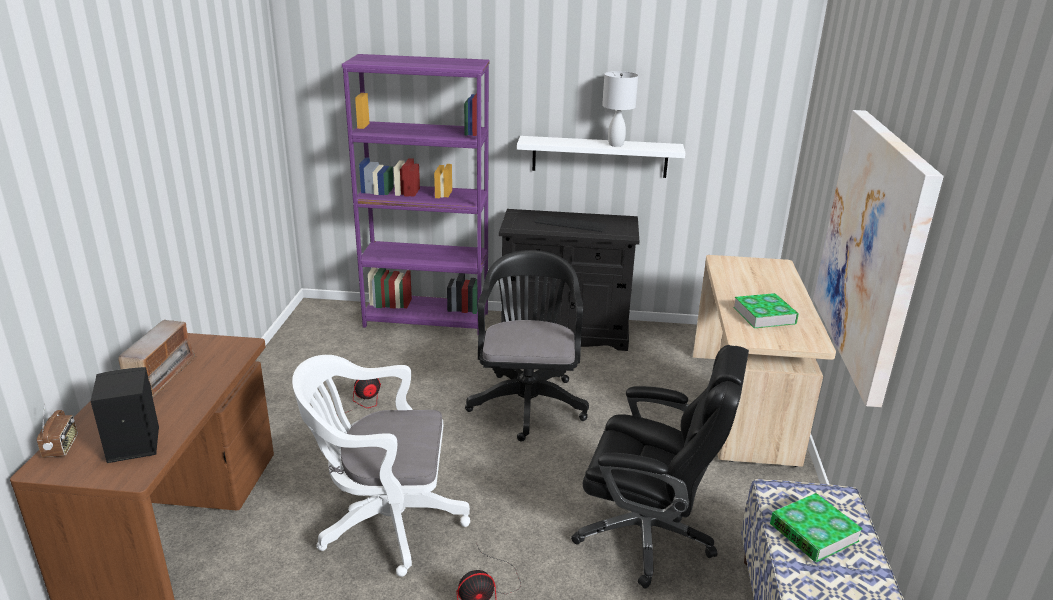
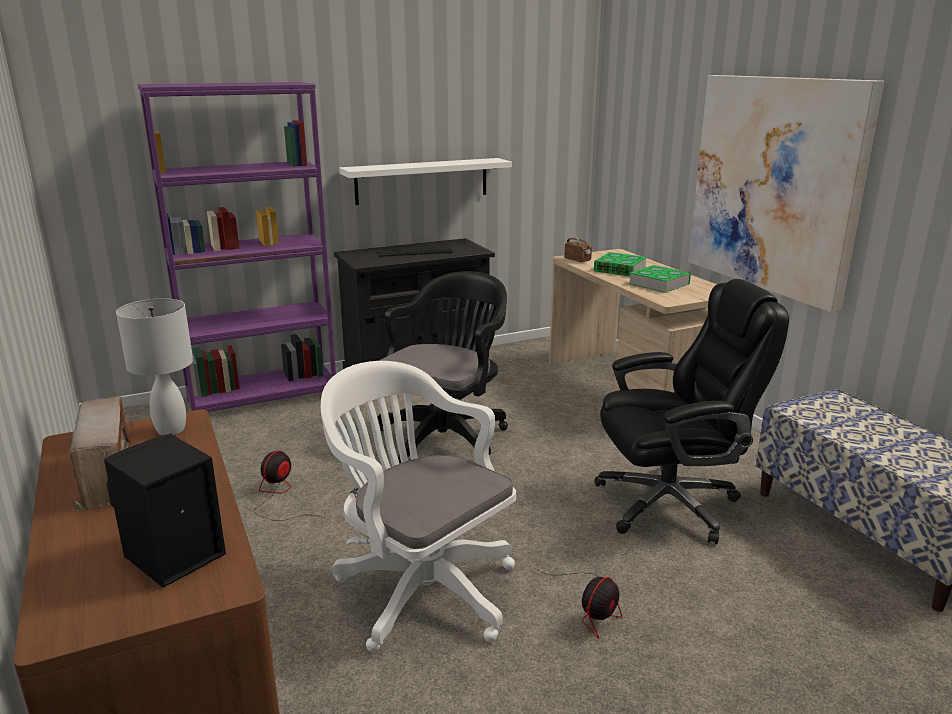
camera: 30 degrees left, 5 degrees down
radio [37,403,78,458] -> radio moved to [564,231,592,263]
white office chair [292,355,470,577] -> white office chair turned 75 degrees clockwise [321,361,516,652]
black office chair [465,250,589,442] -> black office chair turned 60 degrees clockwise [377,271,508,464]
white table lamp [602,71,638,147] -> white table lamp moved to [116,299,193,435]
book [770,493,863,563] -> book moved to [594,252,647,276]

